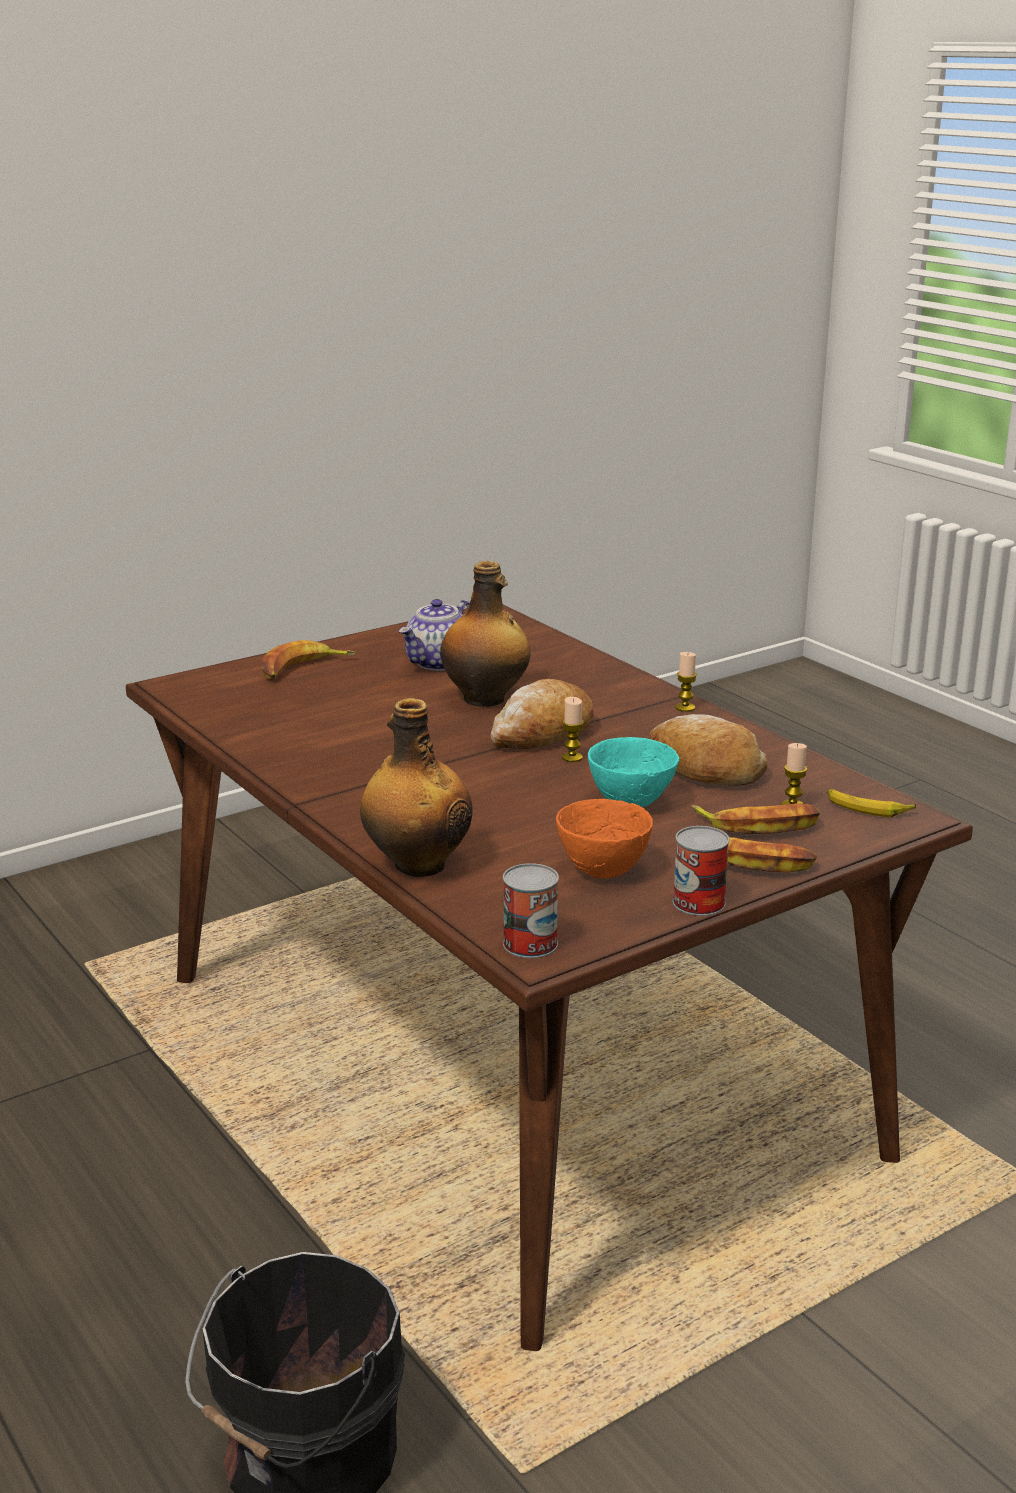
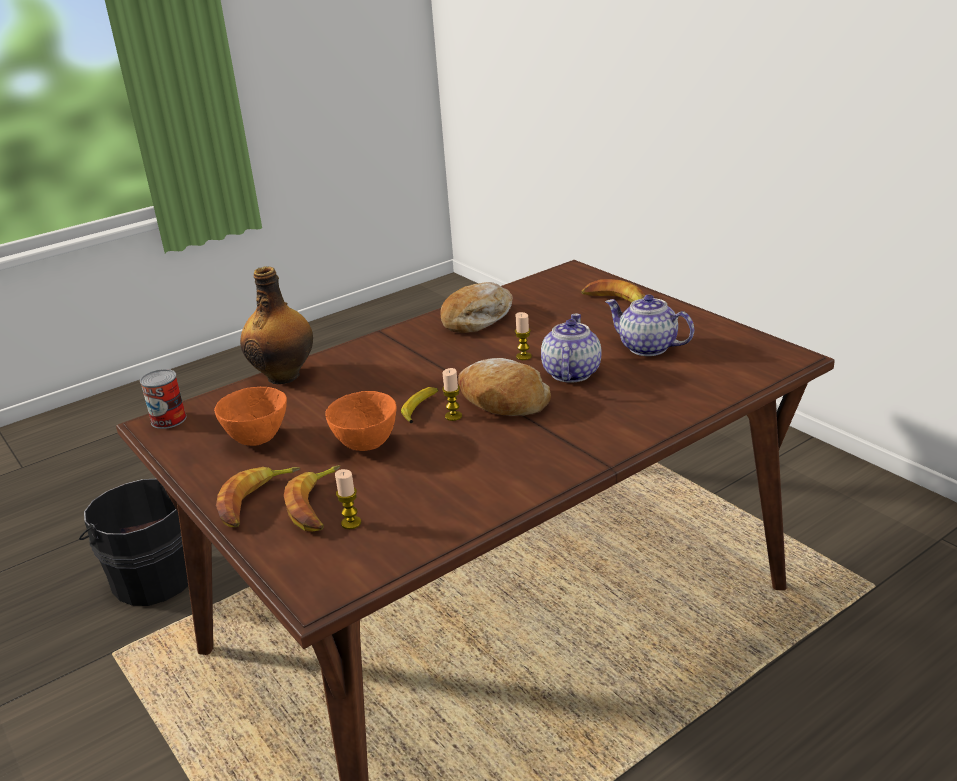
camera: 90 degrees right, 5 degrees up
bottle [440,561,530,707] -> teapot [541,313,602,383]
turquoise bowl [588,737,679,807] -> orange bowl [325,391,397,451]
bread [649,714,767,786] -> bread moved to [440,282,513,333]
can [673,826,729,916] -> none
candle [676,652,697,712] -> candle moved to [515,312,532,360]
banana [827,789,916,817] -> banana moved to [401,387,438,423]

